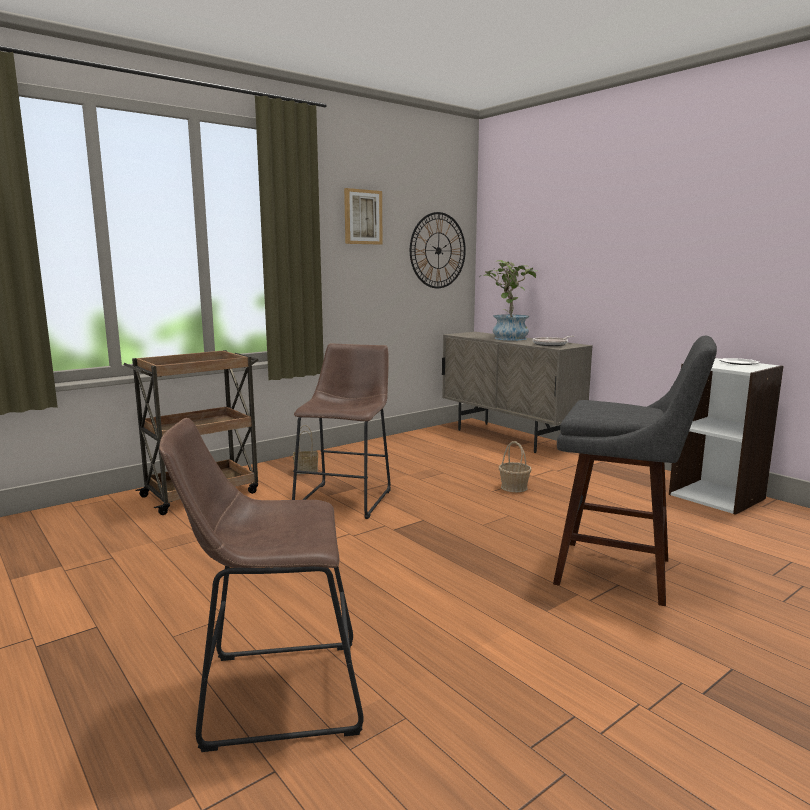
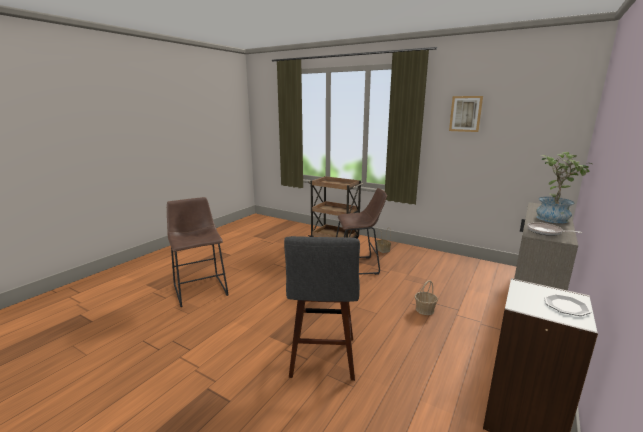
camera: 70 degrees right, 5 degrees up
wall clock [410,212,466,288] -> none

